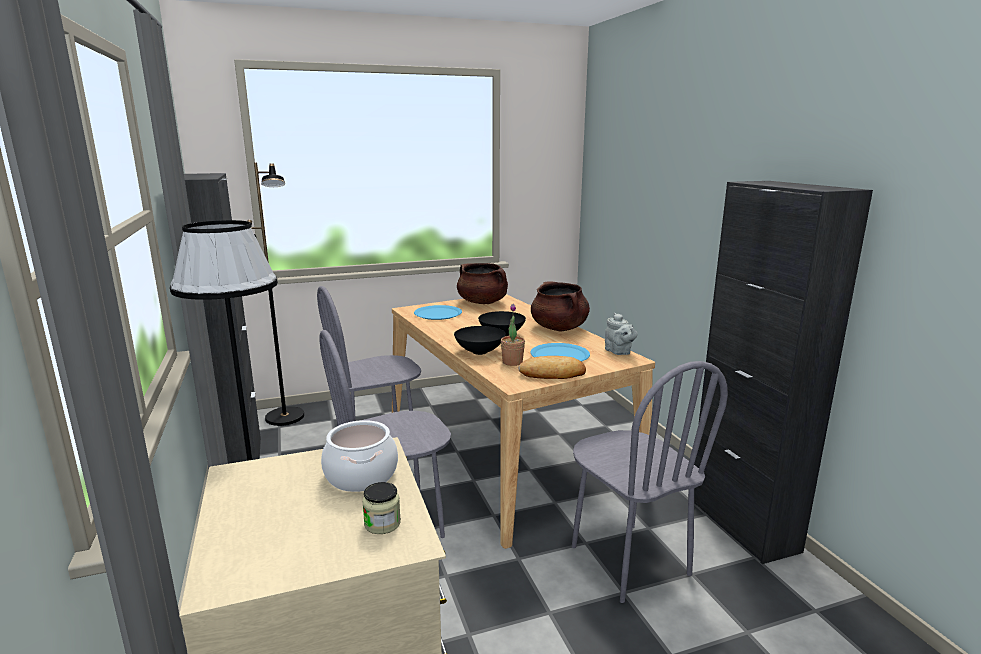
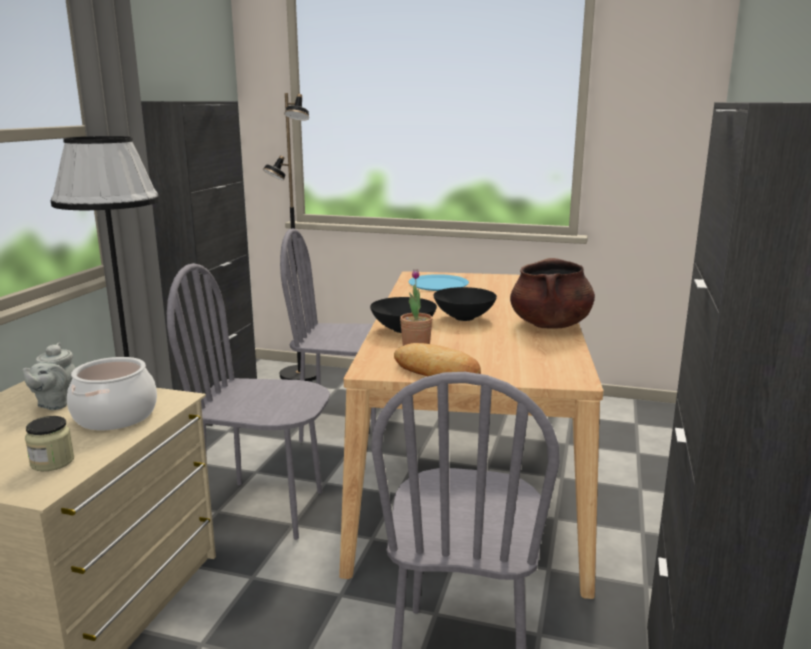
camera: 35 degrees right, 0 degrees up
brown cooking pot [457,263,508,304] -> none
blue plate [531,343,590,362] -> none
grey teapot [605,313,638,355] -> grey teapot moved to [22,342,75,410]

